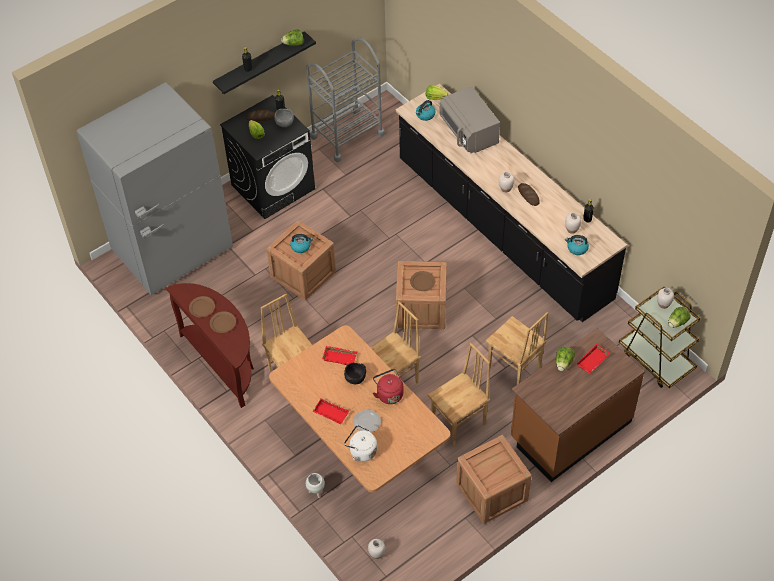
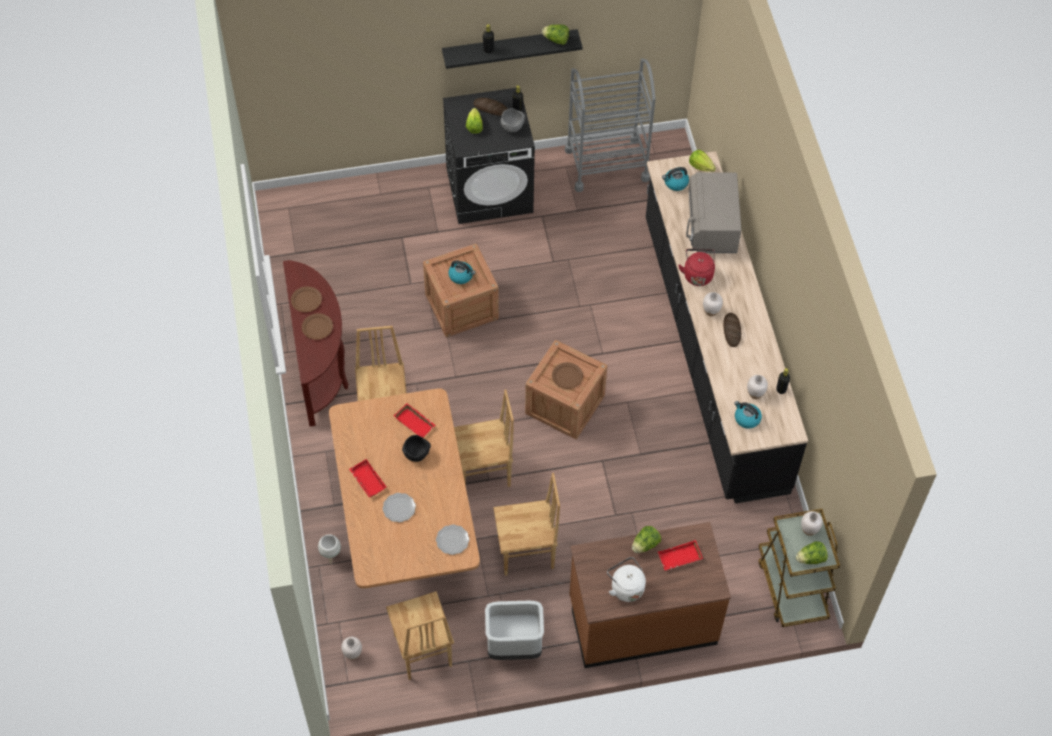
camera: 25 degrees right, 5 degrees up
grey fridge [77,82,233,295] -> none
white kettle [344,425,377,462] -> white kettle moved to [607,557,646,602]
red kettle [373,369,404,404] -> red kettle moved to [678,249,715,286]
crate [456,435,532,524] -> grey trash can [485,601,544,660]
brown chair [486,312,548,384] -> brown chair moved to [386,591,454,680]
none -> plate [436,525,469,555]

